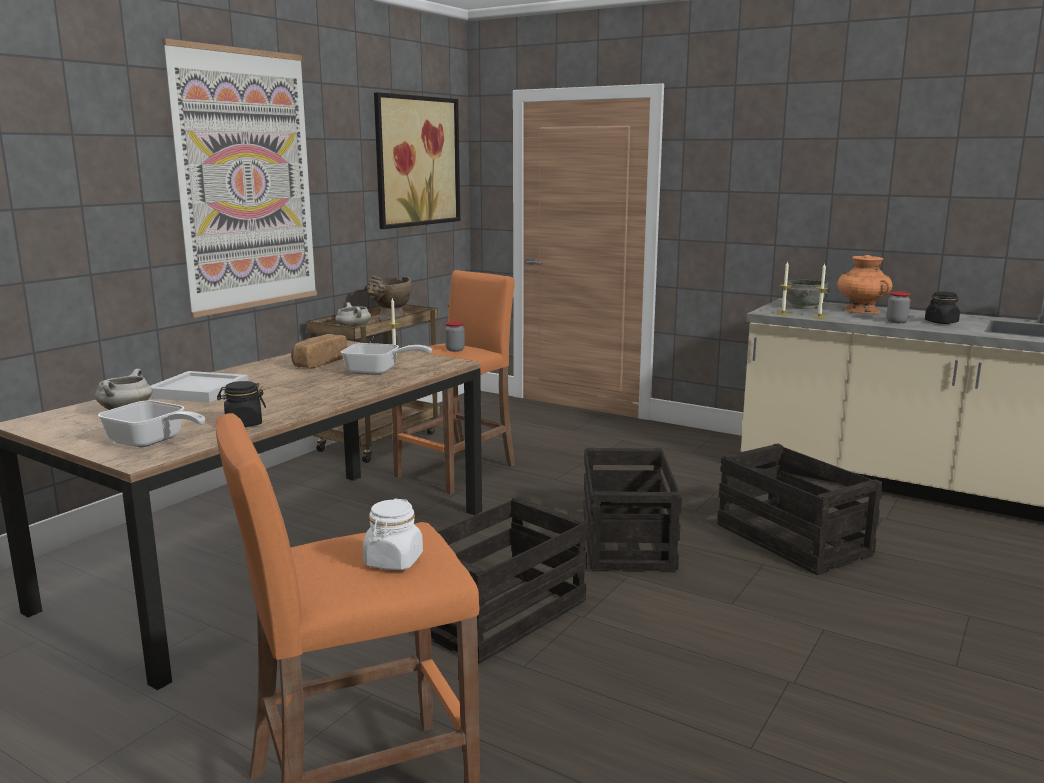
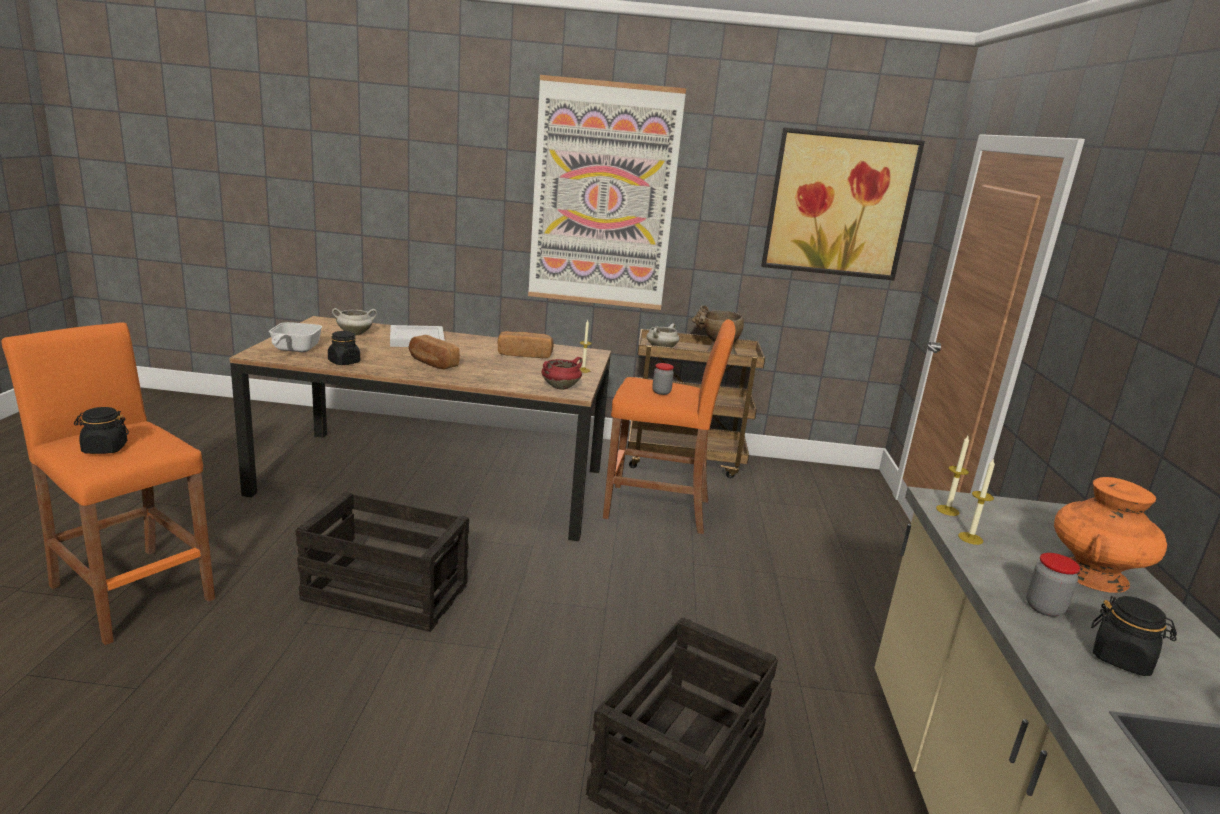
camera: 60 degrees right, 5 degrees up
frying pan [341,343,432,375] -> none
white jar [363,499,423,570] -> black jar [74,407,129,454]
crate [583,448,682,572] -> none
grey bowl [783,280,829,309] -> none
none -> bread [409,335,460,369]
none -> red cooking pot [541,357,583,390]

